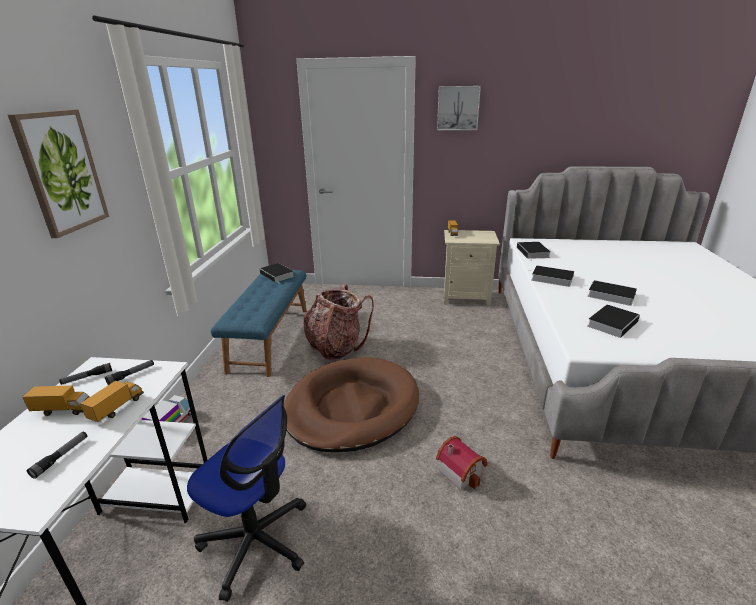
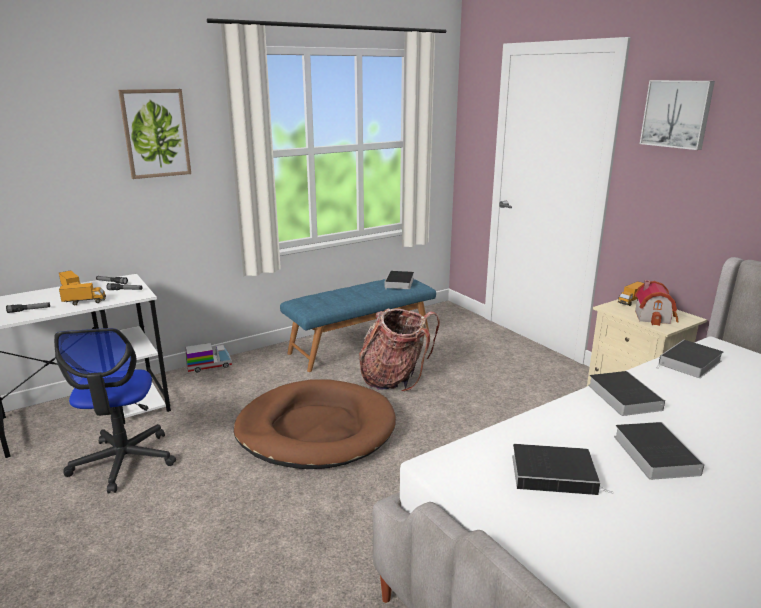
camera: 50 degrees right, 5 degrees down
toy house [436,436,488,490] -> toy house moved to [635,280,678,326]

